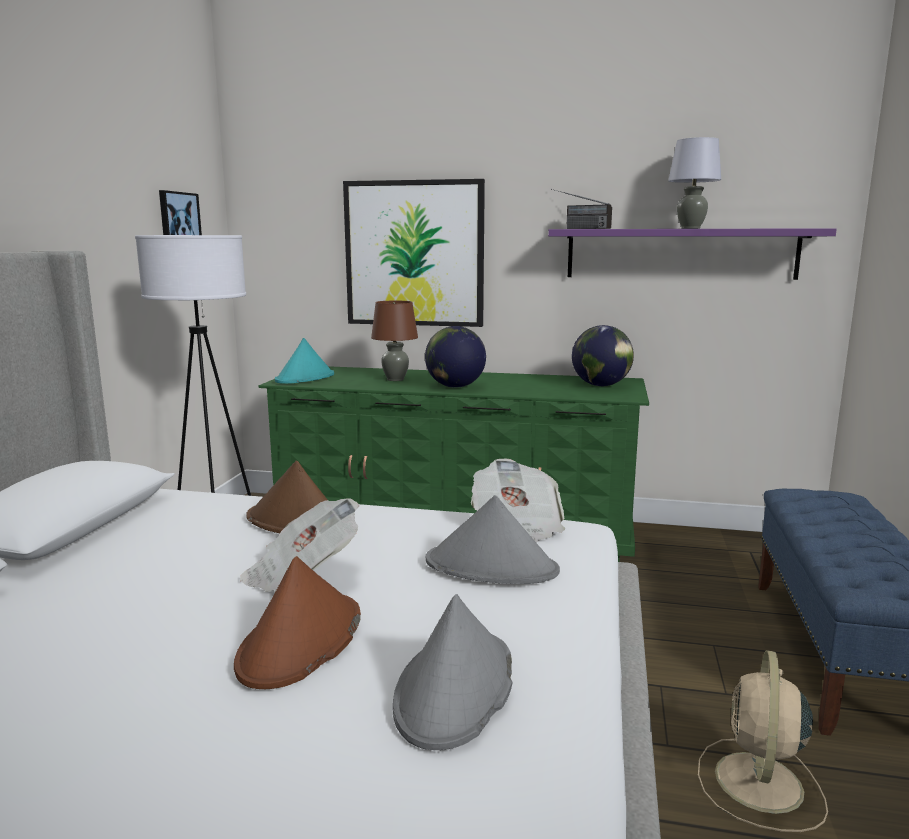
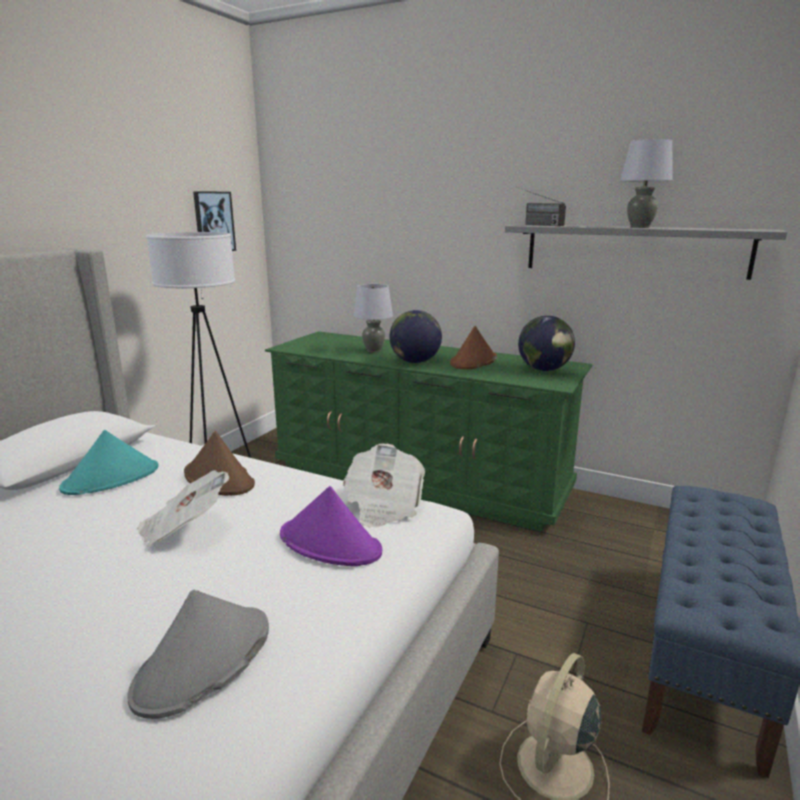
camera: 15 degrees right, 5 degrees up
brown hat [234,556,361,689] -> brown hat moved to [450,326,497,369]
turquoise hat [275,338,334,384] -> turquoise hat moved to [59,430,159,495]
picture [343,179,485,327] -> none
brown table lamp [371,301,418,381] -> grey table lamp [354,284,393,352]
grey hat [426,495,560,584] -> purple hat [280,486,382,566]
purple shelf [548,228,837,280] -> grey shelf [505,224,787,280]

